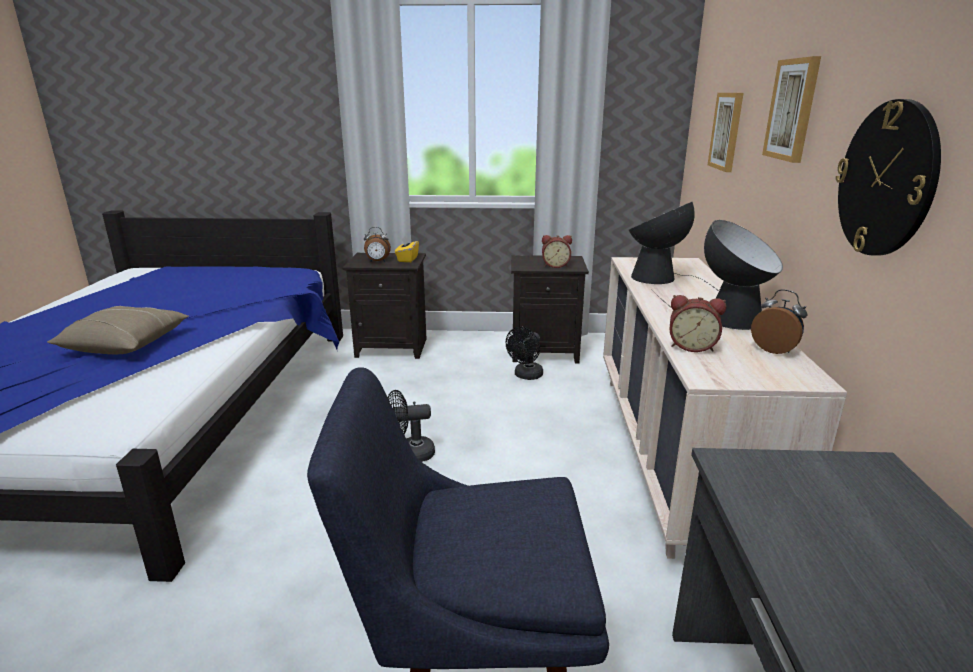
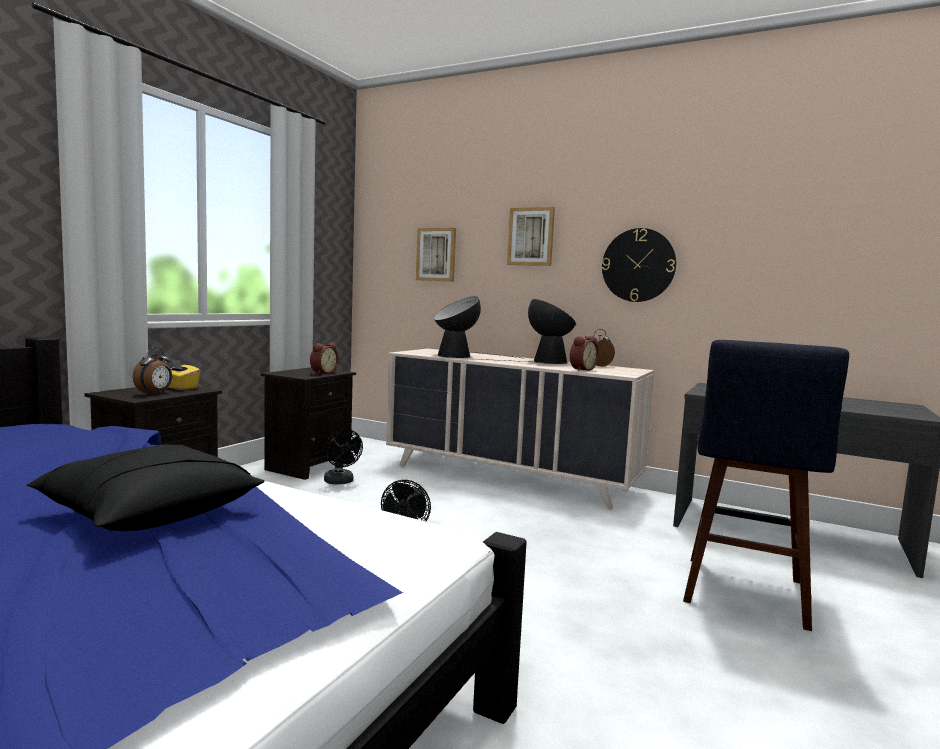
camera: 65 degrees left, 15 degrees down
beige pillow [47,306,189,354] -> black pillow [27,444,264,531]

